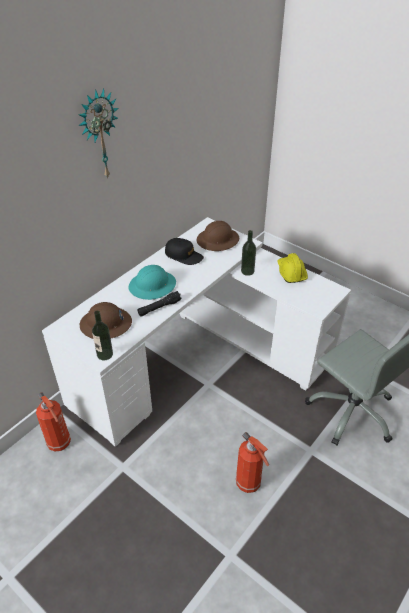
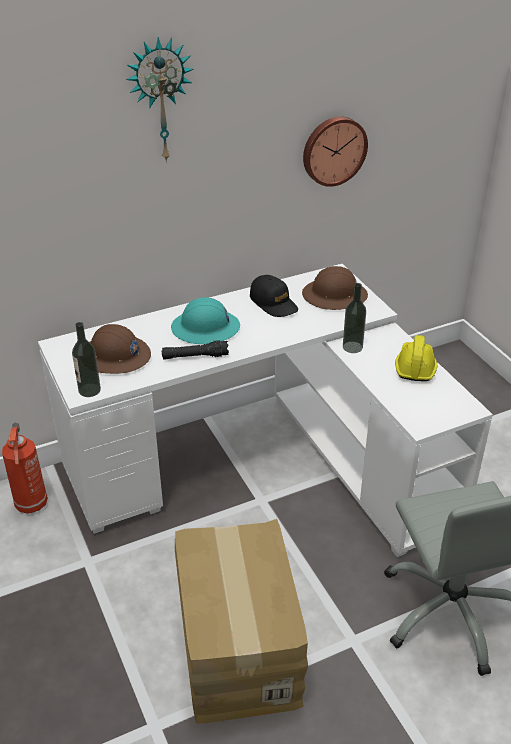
camera: 25 degrees right, 5 degrees down
fire extinguisher [236,432,269,493] -> cardboard box [175,519,308,723]
none -> wall clock [303,117,368,187]

